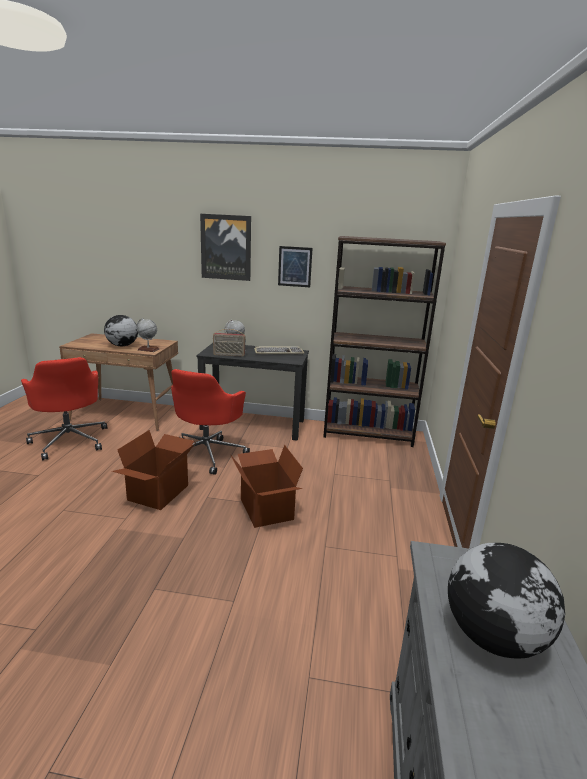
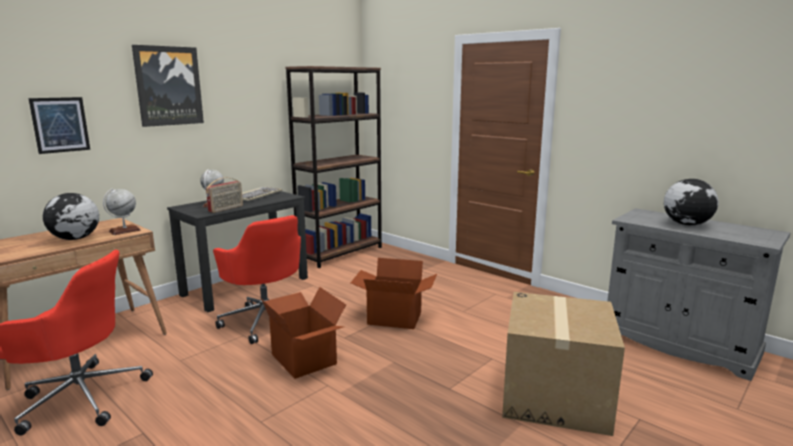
camera: 55 degrees left, 5 degrees down
picture [278,246,313,287] -> picture moved to [28,97,90,154]
none -> cardboard box [502,292,625,436]

